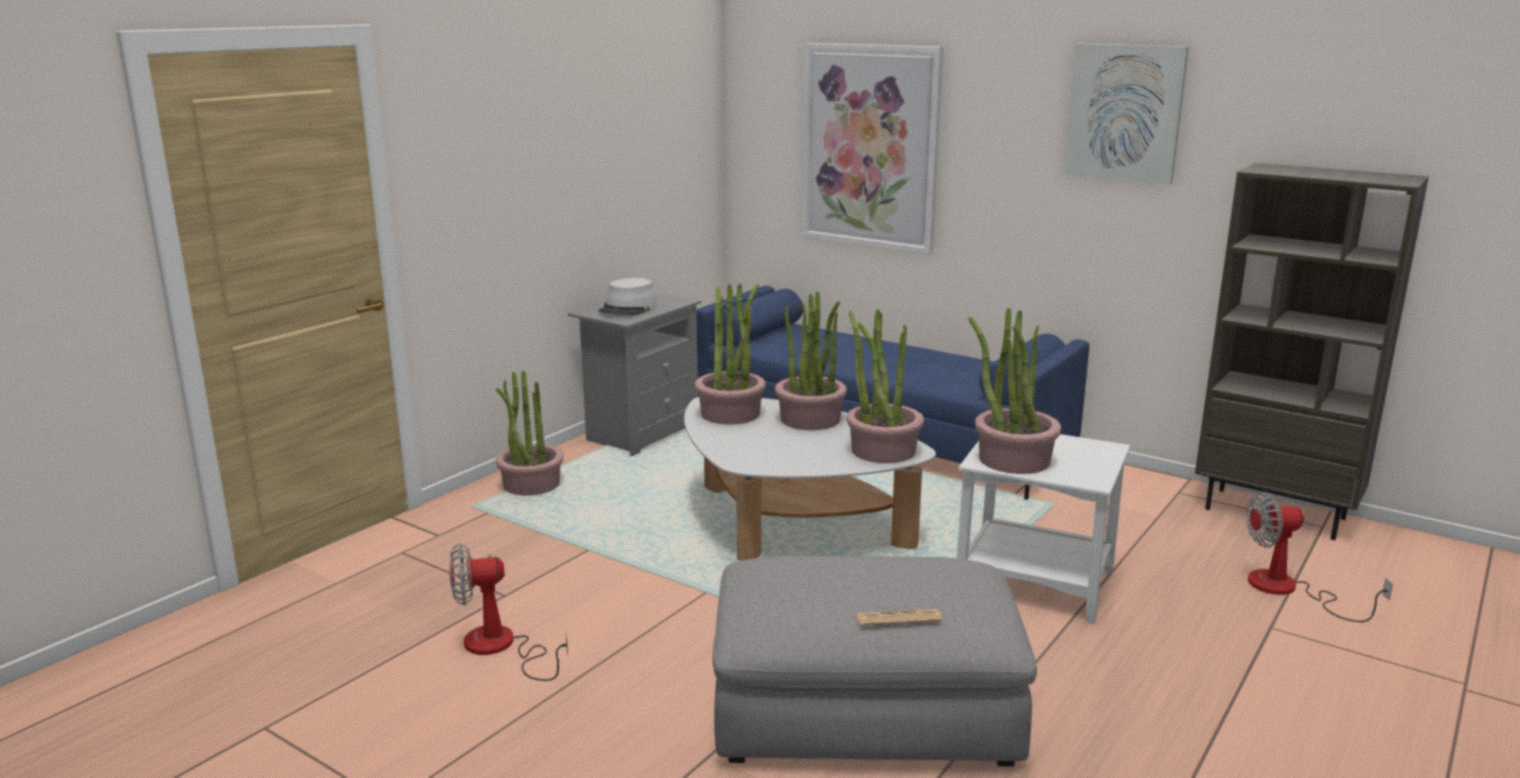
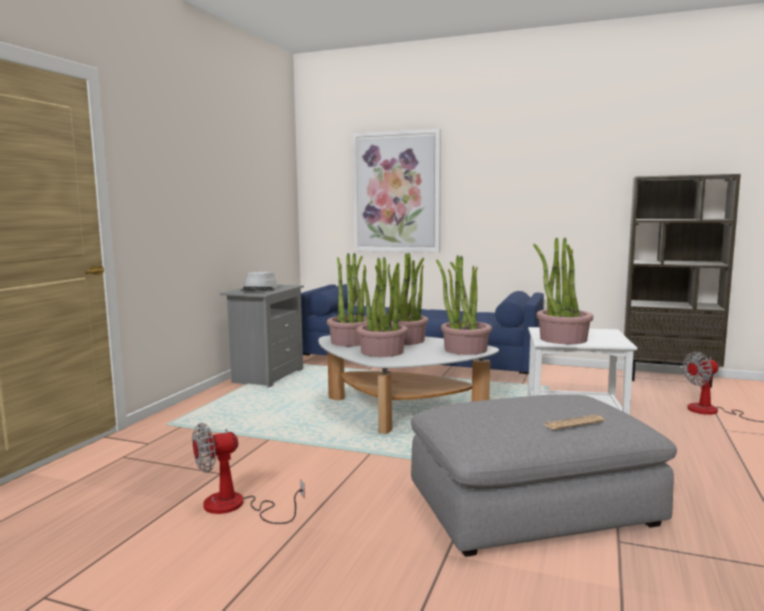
camera: 15 degrees left, 10 degrees down
potted plant [496,370,564,496] -> potted plant moved to [357,257,408,357]
picture [1064,44,1189,184] -> none

